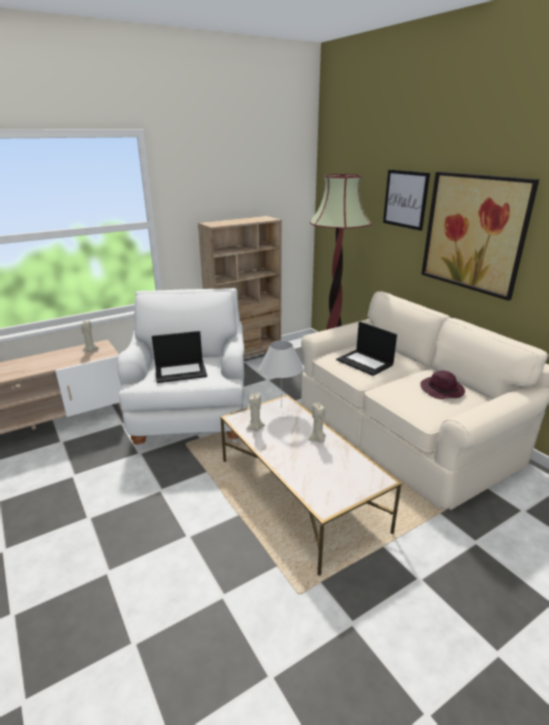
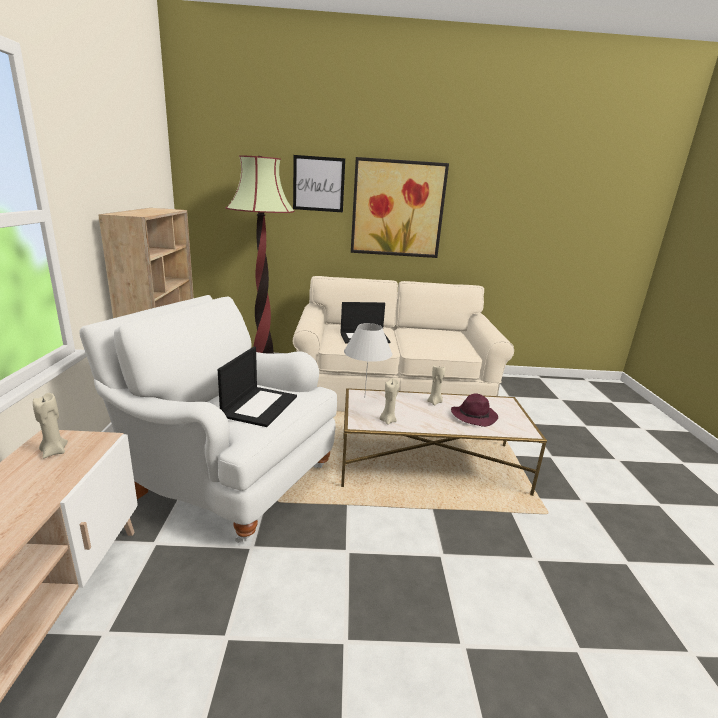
camera: 60 degrees left, 5 degrees down
purple hat [420,370,465,399] -> purple hat moved to [451,393,498,427]

